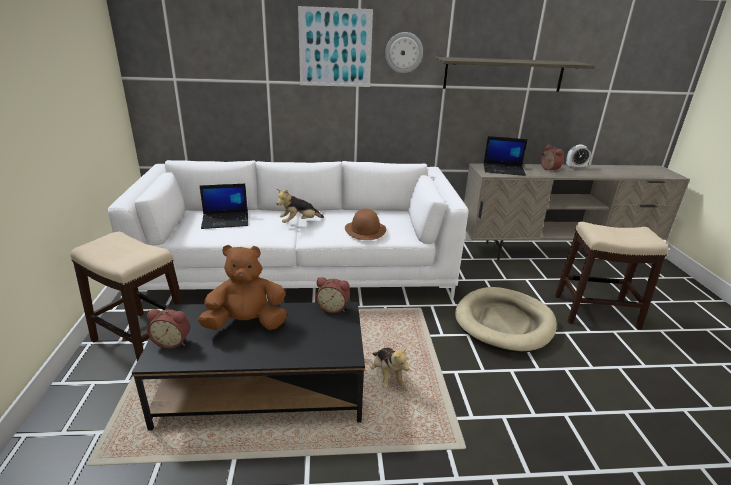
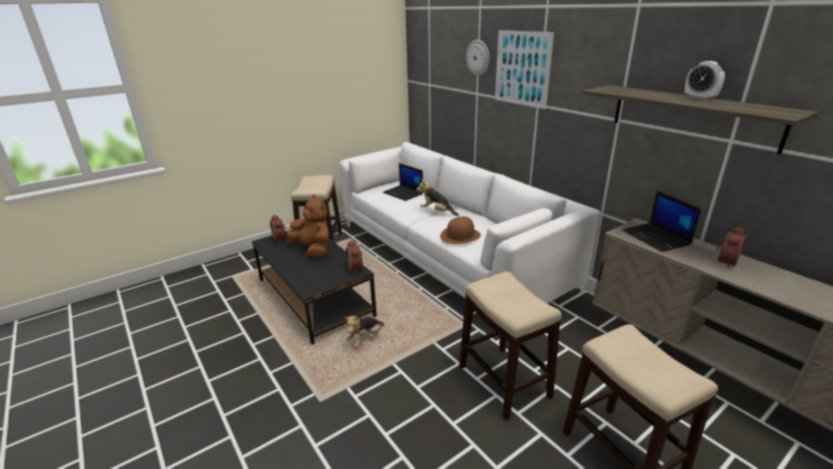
camera: 60 degrees right, 0 degrees up
wall clock [385,32,423,73] -> wall clock moved to [466,40,490,76]
beige dog bed [455,287,557,353] -> stool [459,272,562,420]
alarm clock [566,145,591,169] -> alarm clock moved to [685,61,725,100]

